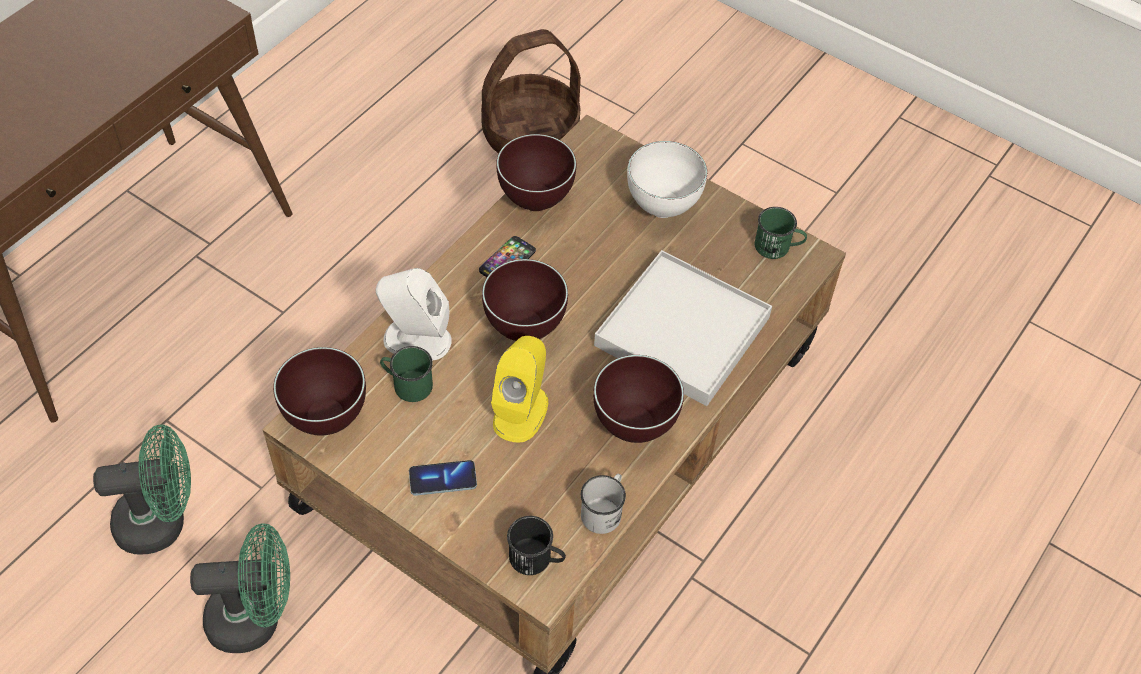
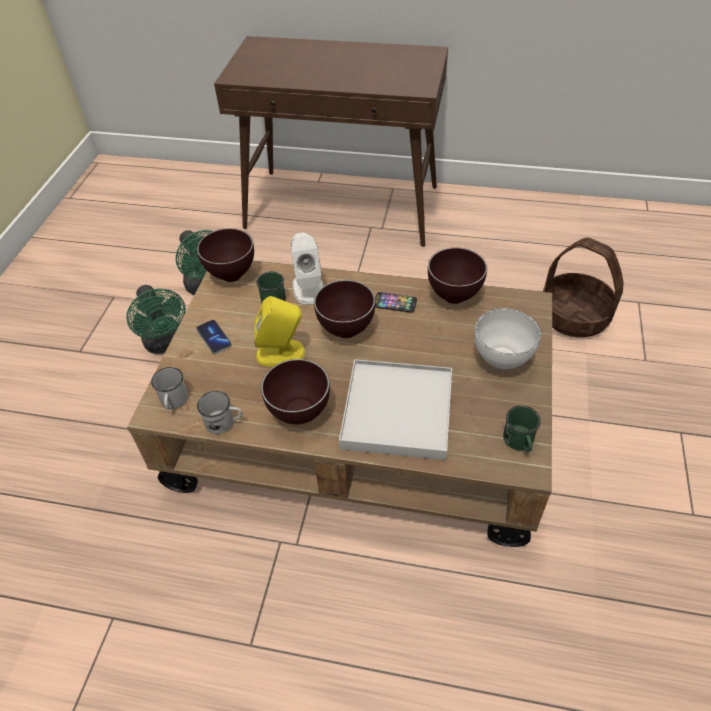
camera: 70 degrees right, 5 degrees down
black mug [507,516,566,575] -> white mug [151,367,188,409]

